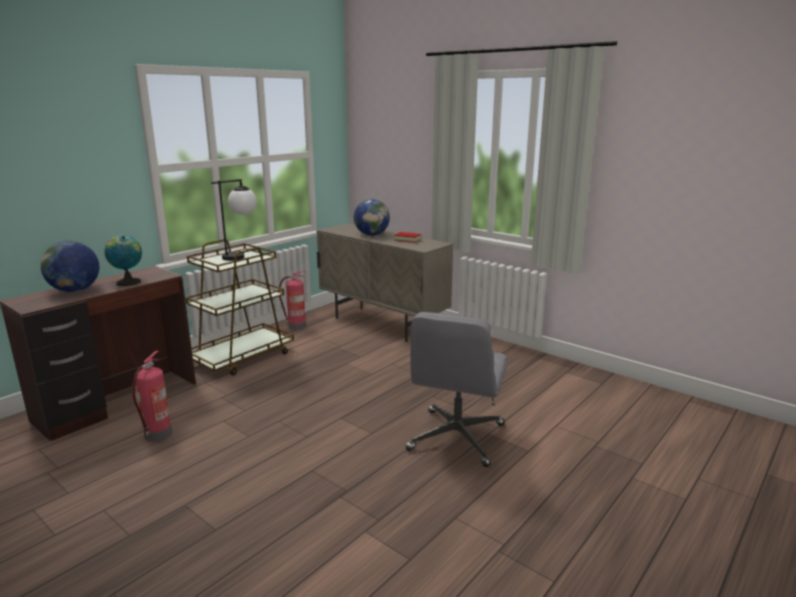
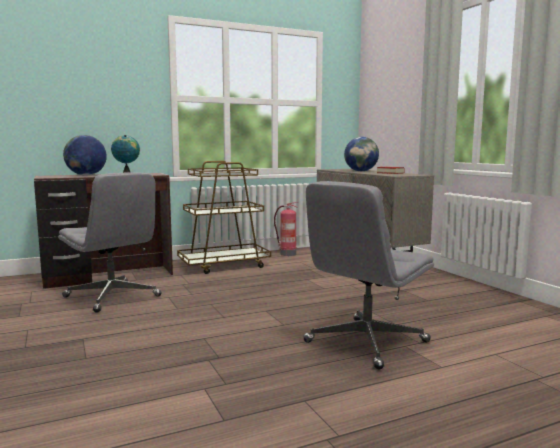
camera: 25 degrees right, 10 degrees down
fire extinguisher [132,351,172,442] -> grey office chair [58,172,161,313]
table lamp [211,179,257,261] -> none

